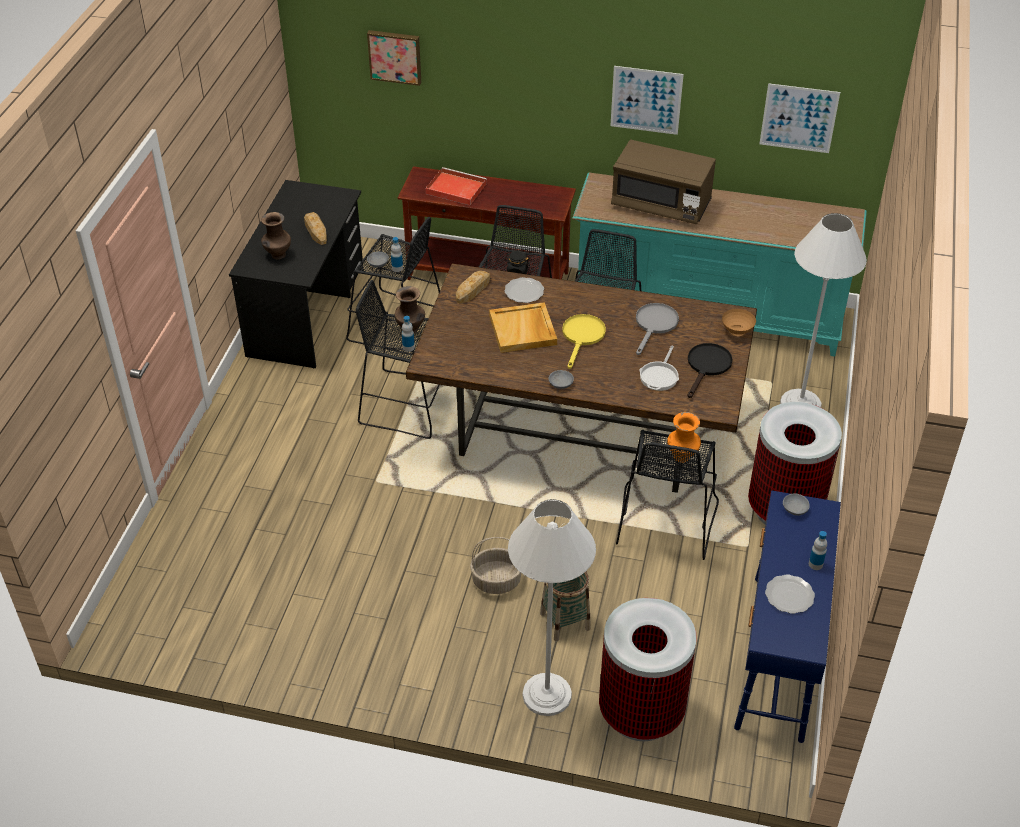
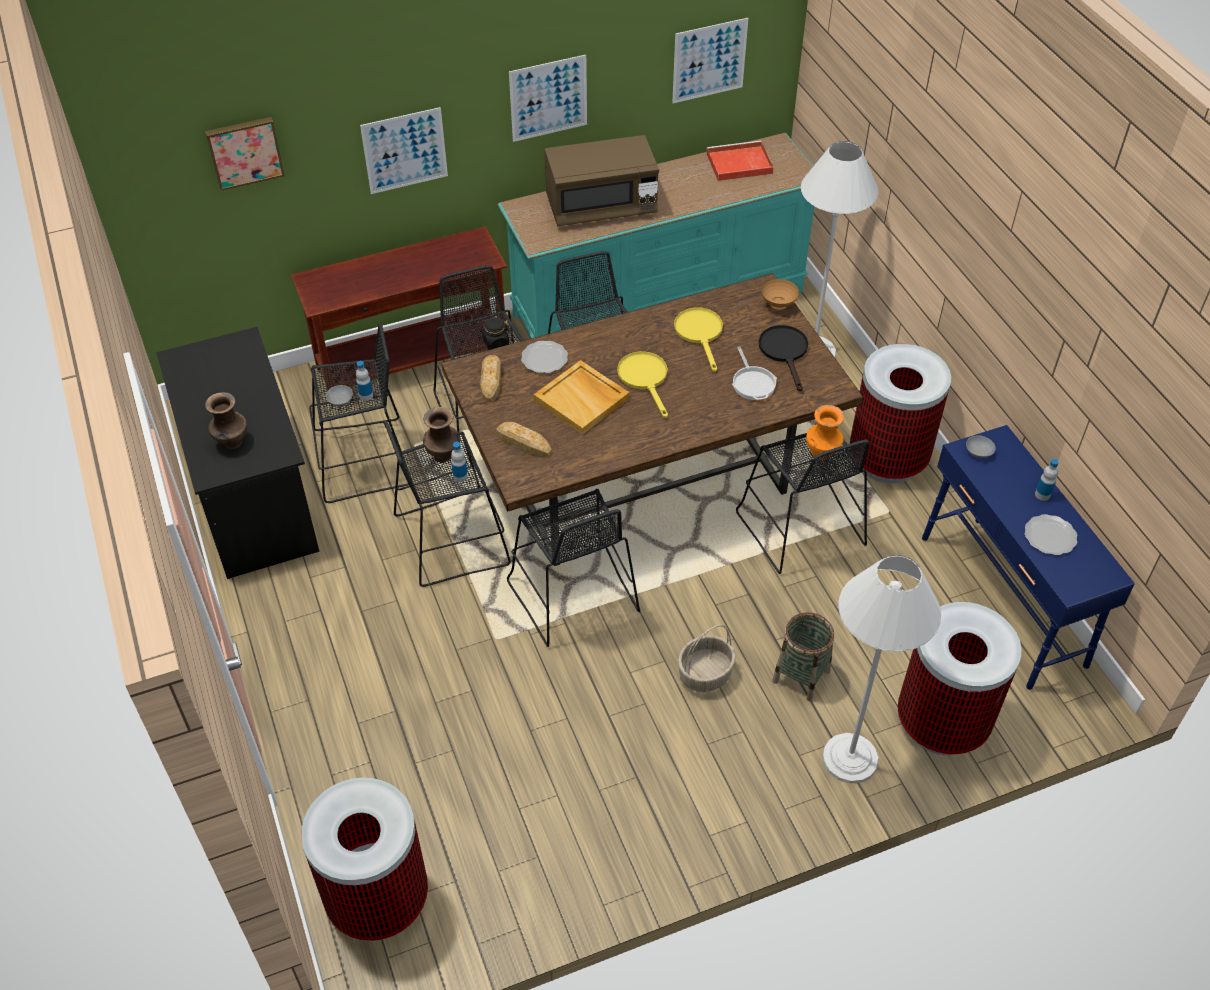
camera: 35 degrees left, 5 degrees up
bread [304,212,327,245] -> bread moved to [496,422,552,458]
red tray [425,167,487,205] -> red tray moved to [707,140,774,181]
grey bowl [548,370,574,389] -> none
grey frying pan [636,303,679,355] -> yellow frying pan [674,307,723,372]
none -> trash can [301,778,428,941]
none -> picture [360,107,448,194]
none -> black stool [507,489,640,647]

